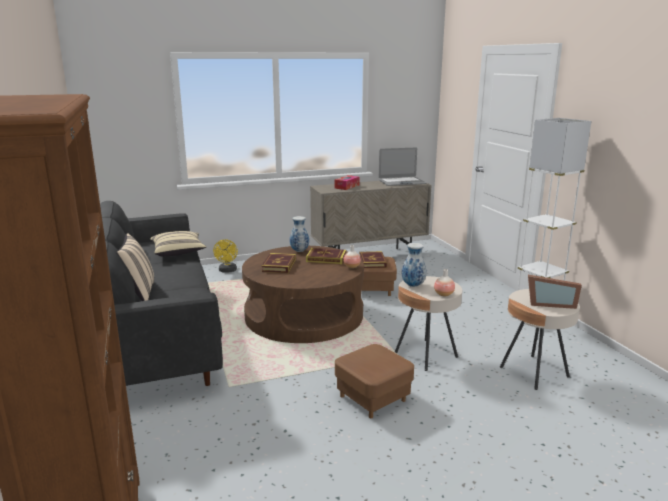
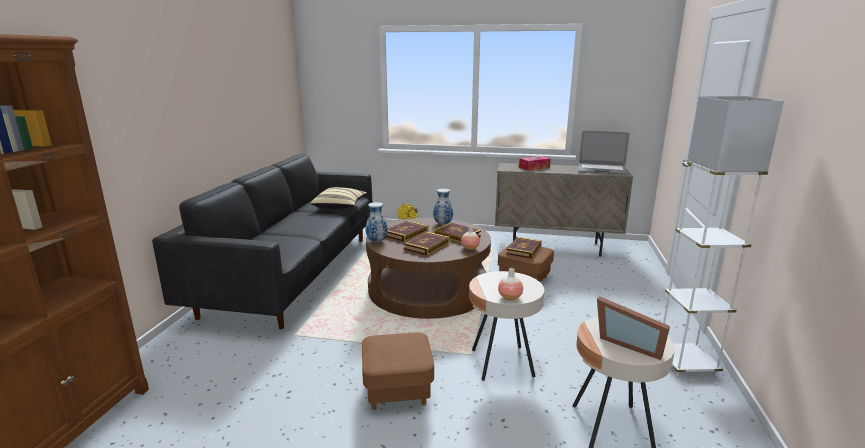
camera: 30 degrees right, 0 degrees up
beige pillow [116,233,154,301] -> none
vase [402,243,426,287] -> vase moved to [365,202,388,242]
none -> book [403,232,450,256]

